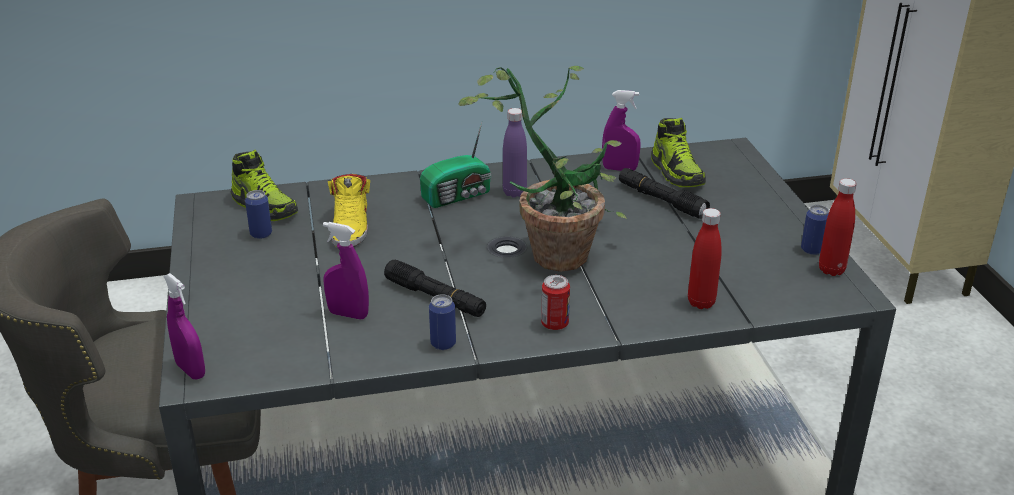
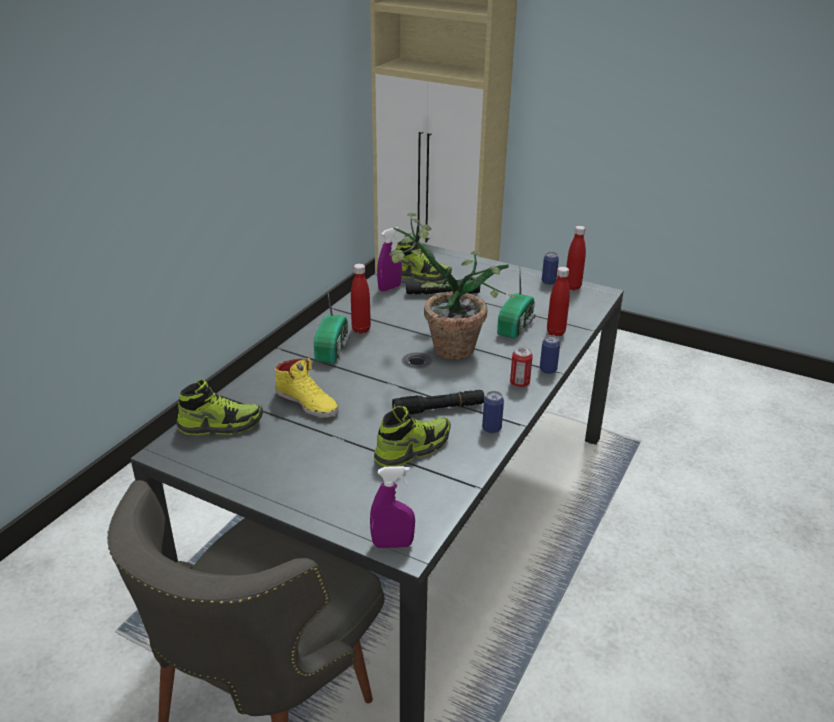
camera: 50 degrees left, 0 degrees up
can [245,190,272,239] -> can moved to [540,335,560,374]
purple spray bottle [323,222,369,319] -> shoe [374,406,451,467]
purple bottle [503,108,527,197] -> red bottle [351,264,371,334]
none -> radio [497,269,535,339]

